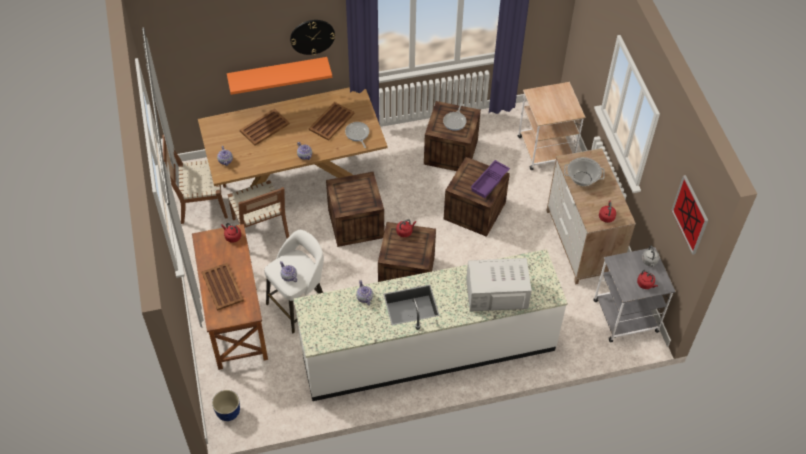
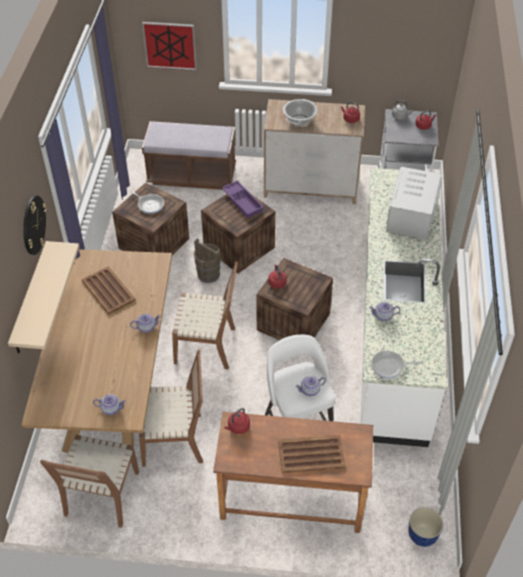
camera: 70 degrees left, 5 degrees down
orange shelf [227,57,332,95] -> beige shelf [8,241,79,353]
brown tray [240,109,290,146] -> none
crate [326,172,384,247] -> chair [172,262,238,370]
frying pan [345,122,369,148] -> frying pan moved to [371,351,422,379]
beige cart [518,82,585,170] -> brown bench [142,121,236,190]
picture [671,175,708,255] -> picture moved to [142,22,197,70]
none -> brown bucket [194,238,221,283]

